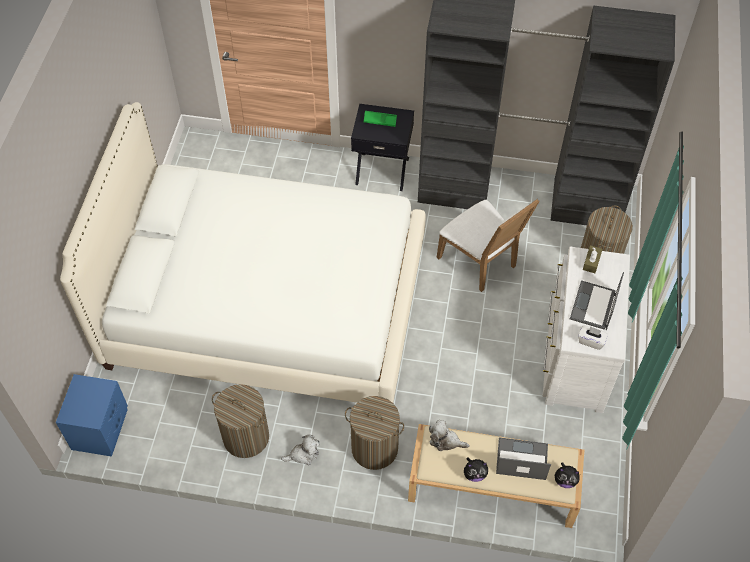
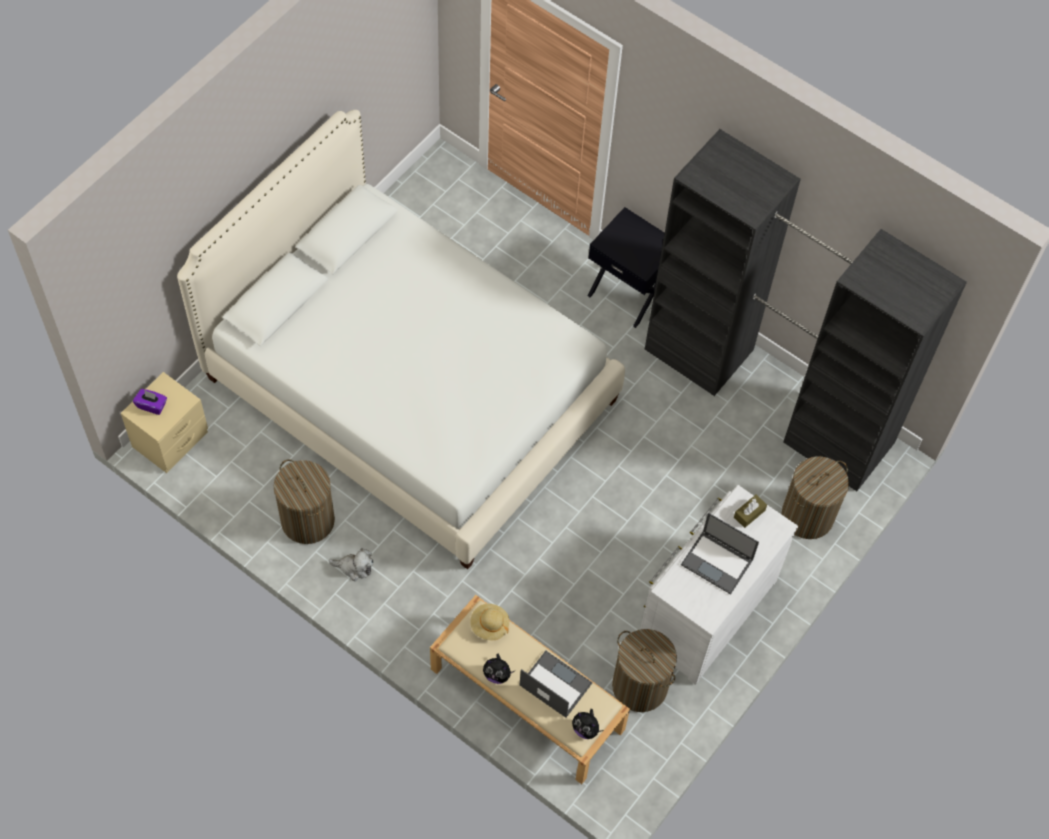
camera: 25 degrees right, 5 degrees up
blue nightstand [56,374,128,457] -> beige nightstand [121,372,208,473]
laundry basket [345,396,404,470] -> laundry basket moved to [612,629,677,712]
green tray [364,111,397,127] -> none
plush toy [429,420,470,451] -> beige hat [470,604,509,640]
white chair [437,199,539,292] -> none
laptop [570,272,624,330] -> laptop turned 105 degrees counterclockwise [681,513,759,595]
white tissue box [578,325,608,350] -> none
none -> purple tissue box [133,389,167,415]

